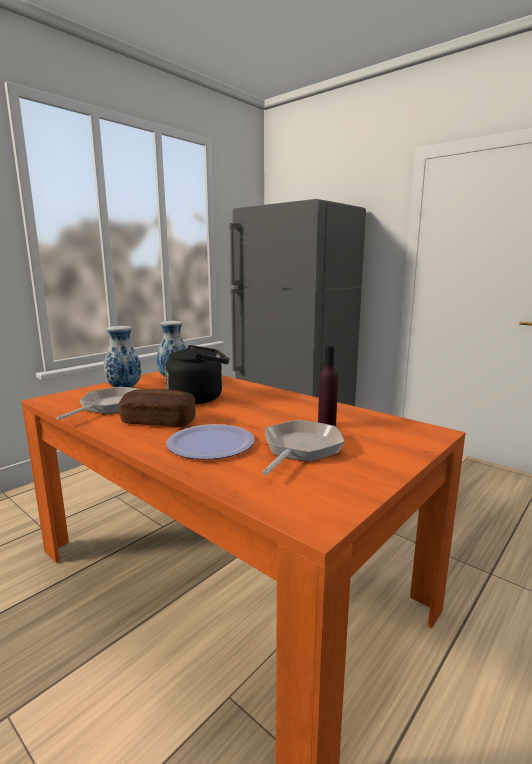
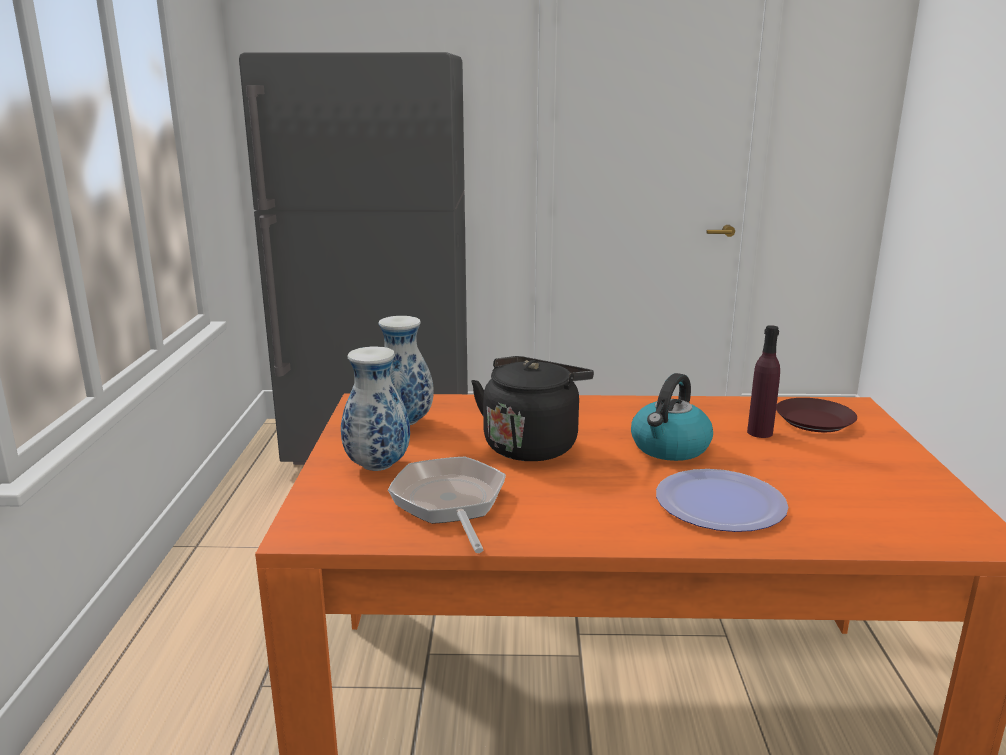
camera: 40 degrees left, 5 degrees up
bread [119,389,195,427] -> none
frying pan [262,420,344,475] -> none
none -> kettle [631,373,713,461]
none -> brown plate [776,398,857,432]

